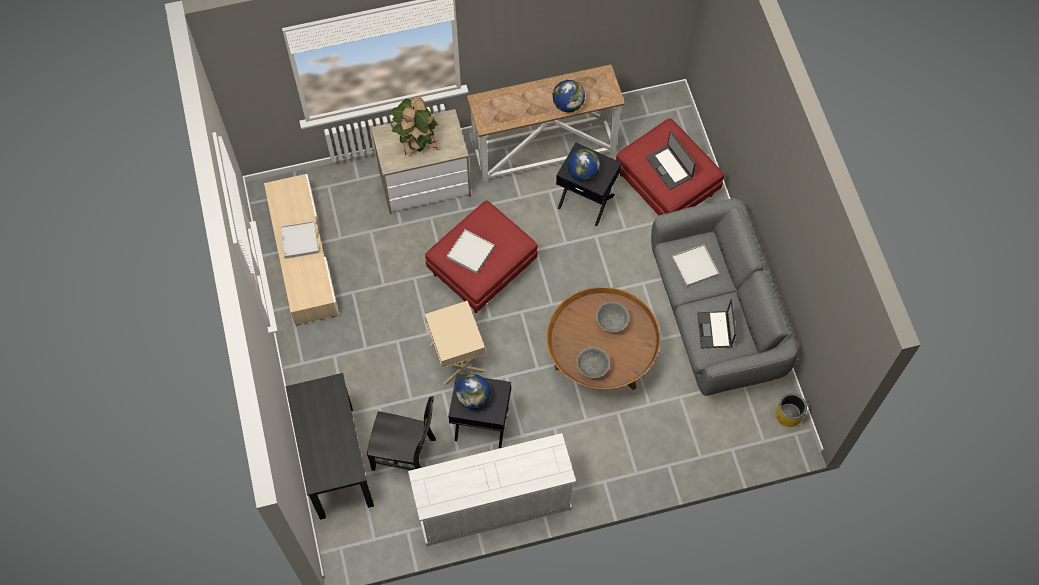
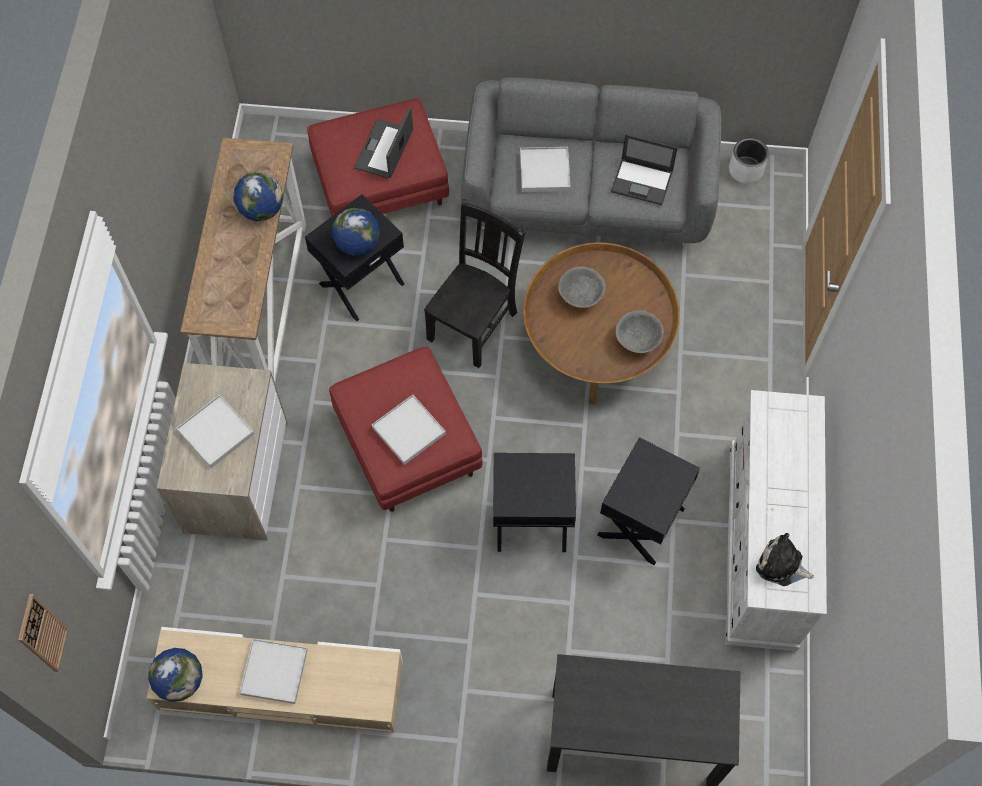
camera: 70 degrees left, 0 degrees up
black chair [367,396,436,471] -> black chair moved to [424,199,526,368]
potted plant [390,96,438,155] -> white tray [177,395,254,468]
beige side table [425,301,485,385] -> black side table [493,453,576,552]
globe [456,374,491,409] -> globe moved to [148,648,203,702]
laptop [646,131,696,190] -> laptop turned 120 degrees clockwise [354,107,413,179]
yellow planter [775,393,807,427] -> white planter [729,138,769,184]
none -> wall clock [18,594,68,672]
none -> plush toy [756,533,814,586]

